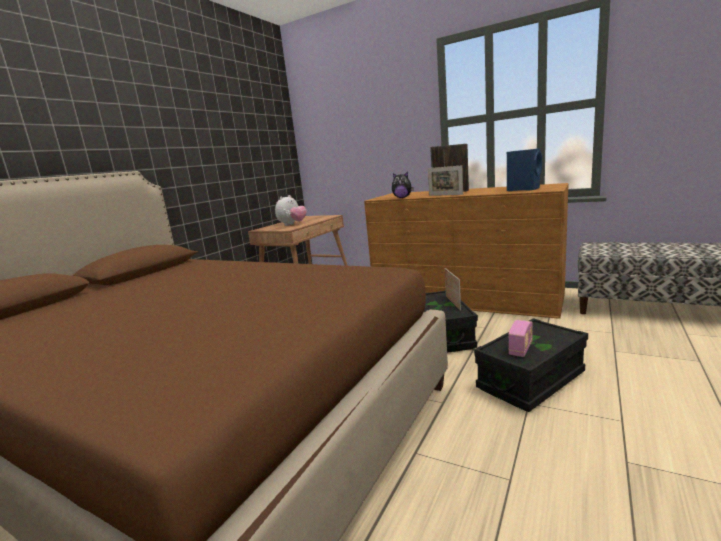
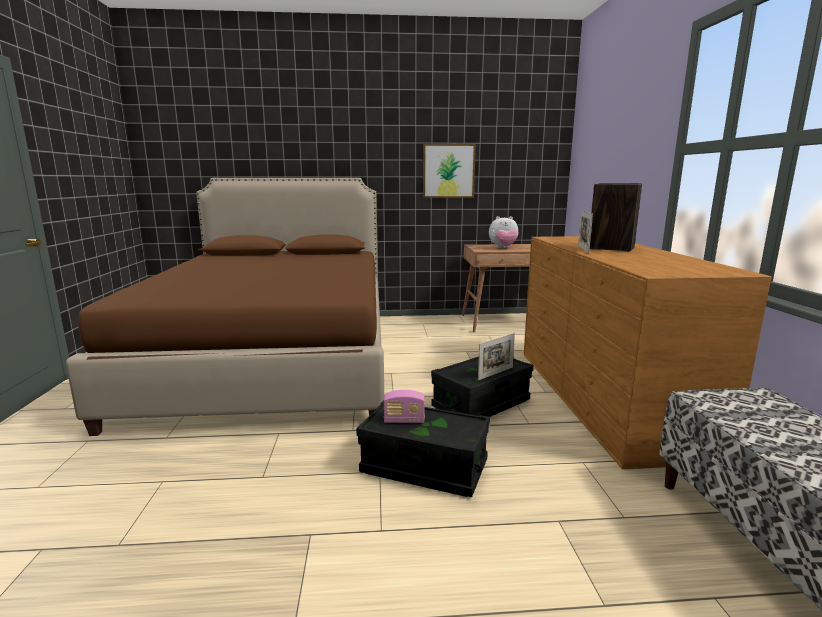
camera: 55 degrees right, 0 degrees up
plush toy [392,172,414,198] -> none
blue speaker [507,148,542,191] -> none
none -> picture [423,144,476,198]

